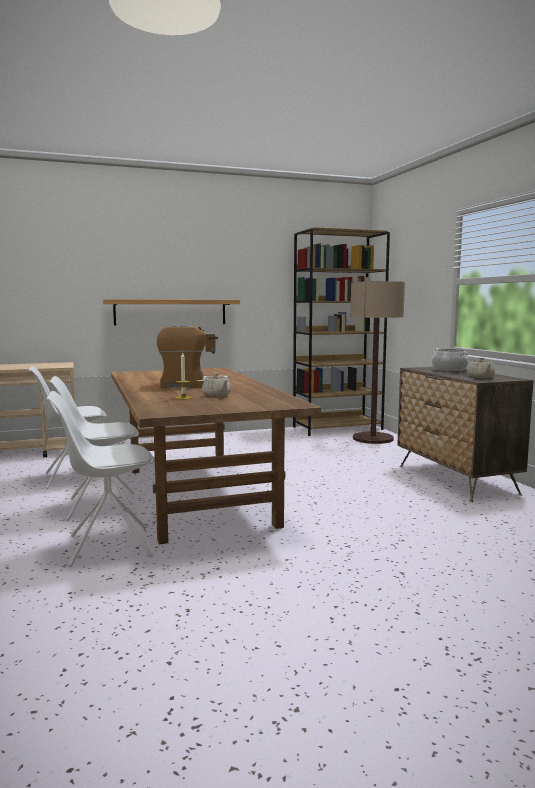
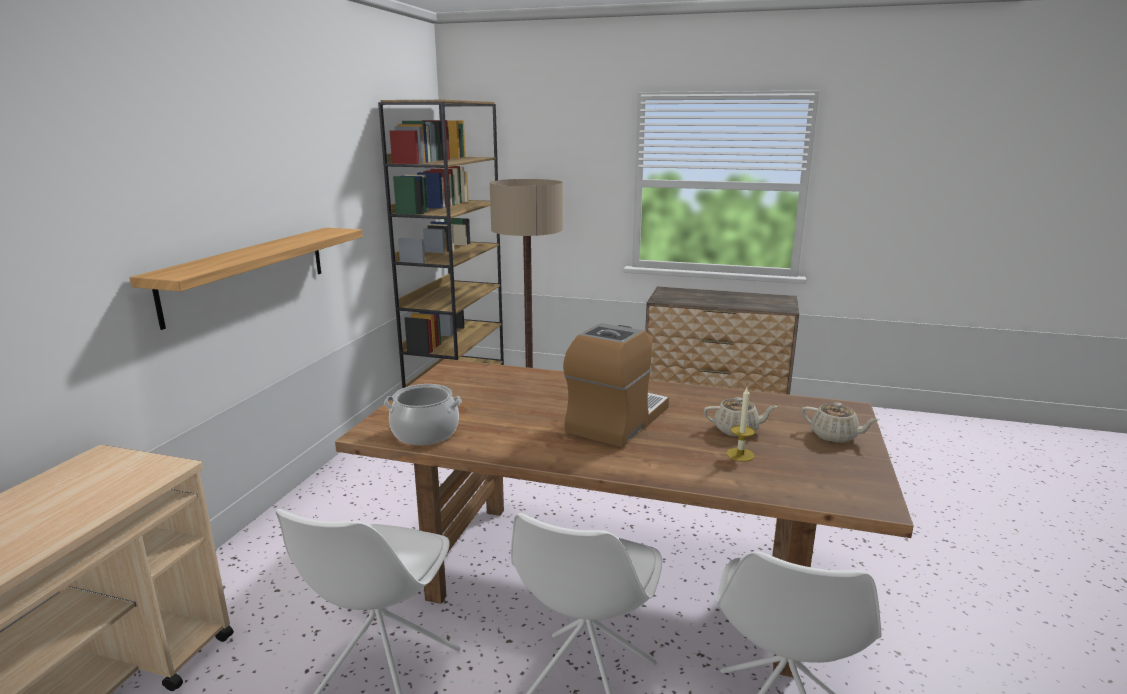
camera: 55 degrees left, 10 degrees up
cooking pot [432,348,468,372] -> cooking pot moved to [384,384,462,445]
beige teapot [468,358,495,378] -> beige teapot moved to [801,402,880,443]

